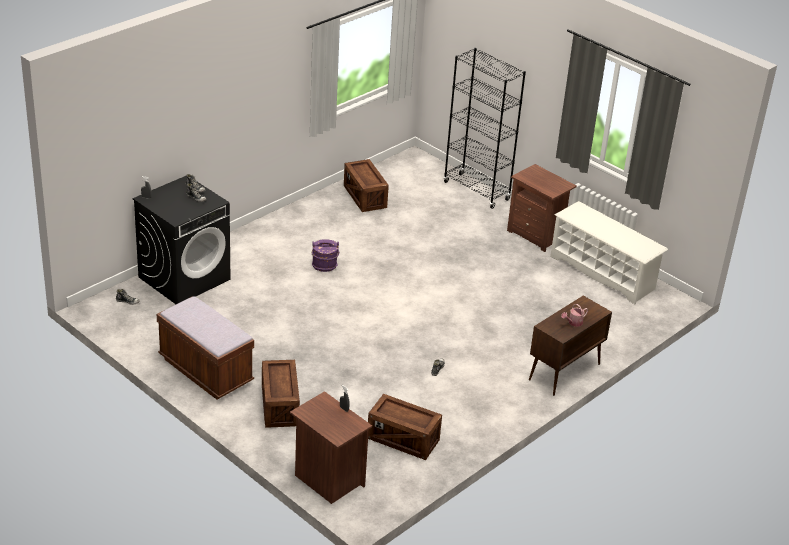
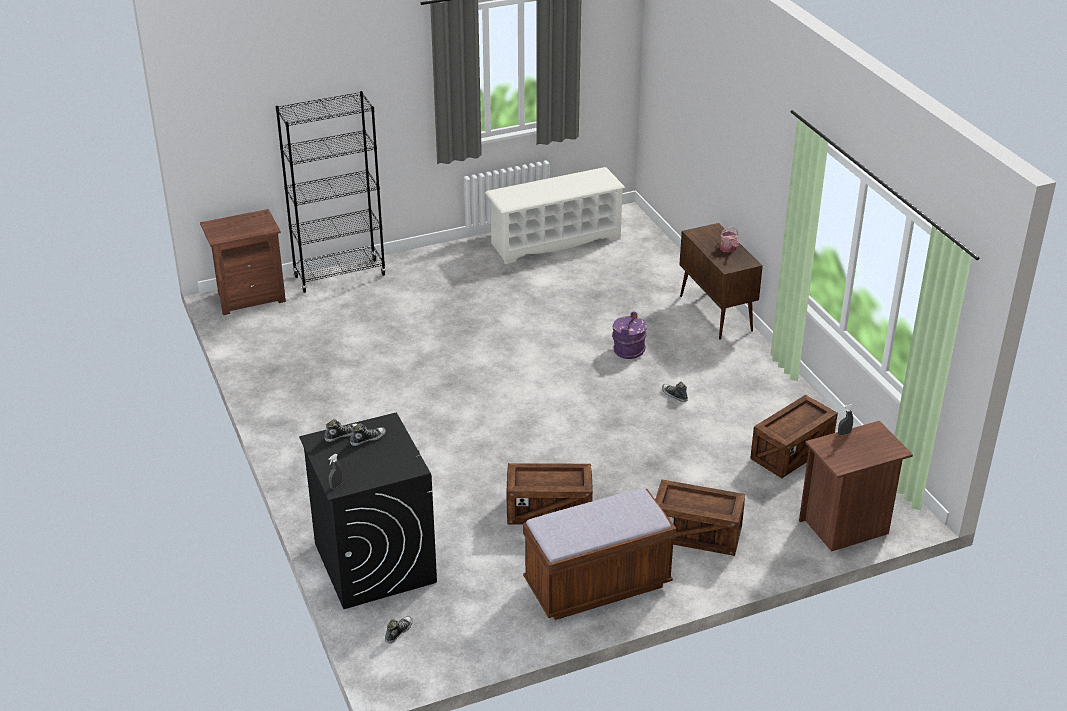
camera: 65 degrees left, 0 degrees up
purple bucket [312,239,339,272] -> purple bucket moved to [612,312,647,359]
crate [344,159,389,212] -> crate moved to [507,463,593,525]
brown nightstand [507,164,577,252] -> brown nightstand moved to [200,209,286,315]

